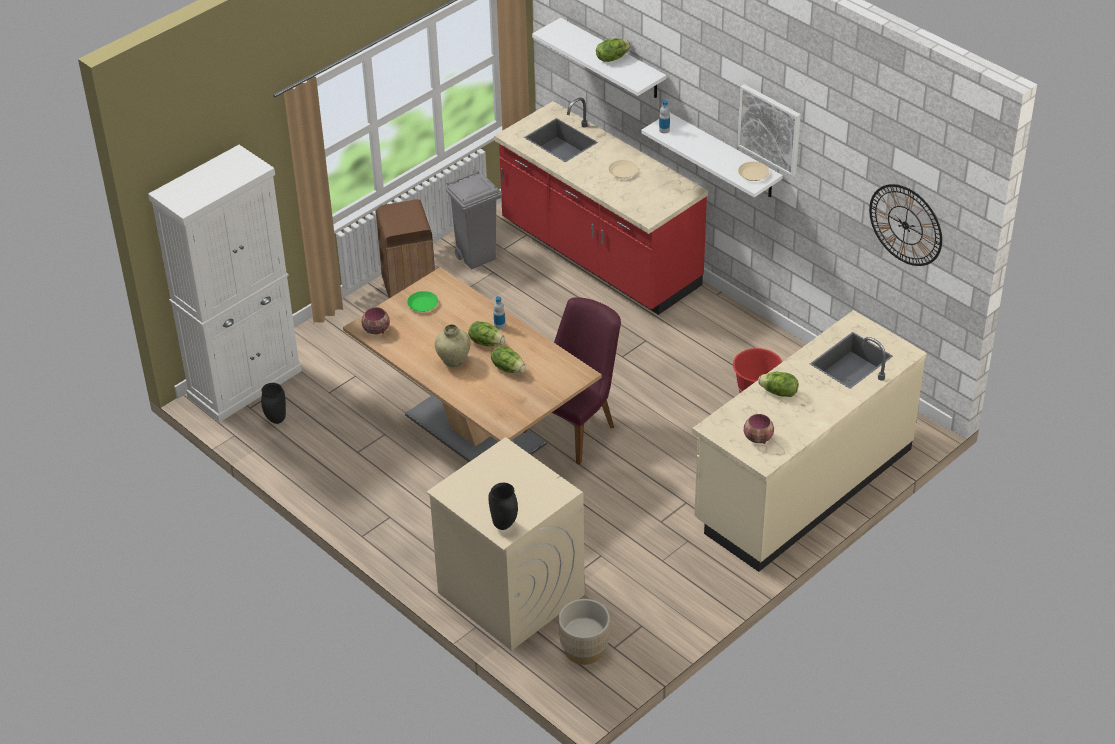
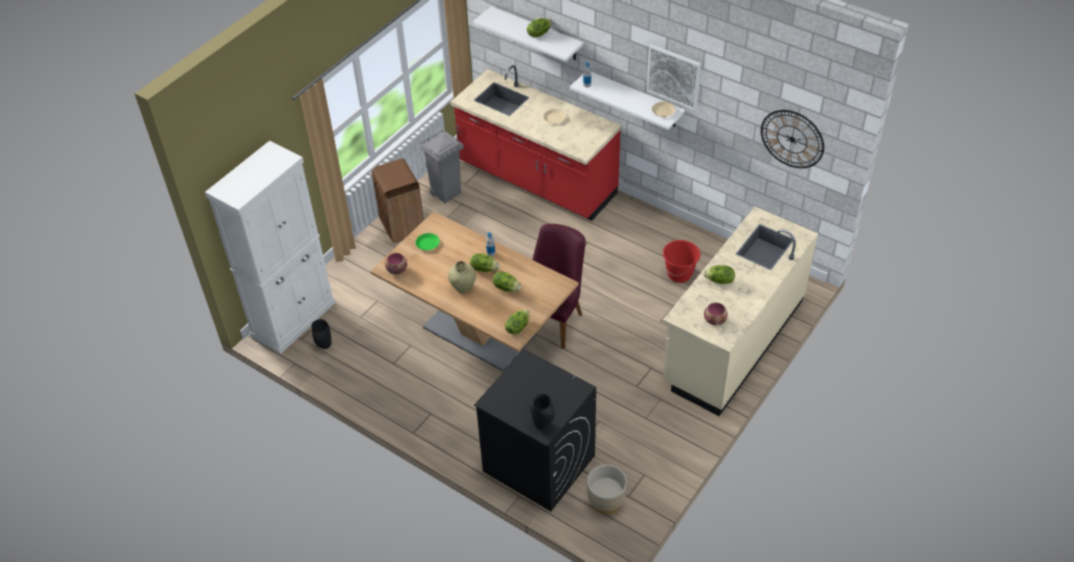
camera: 10 degrees left, 5 degrees up
beige washing machine [427,437,585,651] -> black washing machine [474,349,596,511]
none -> lettuce [505,310,530,334]

